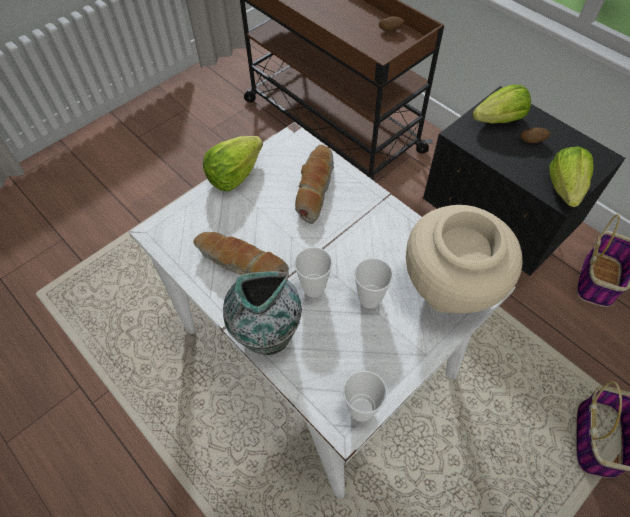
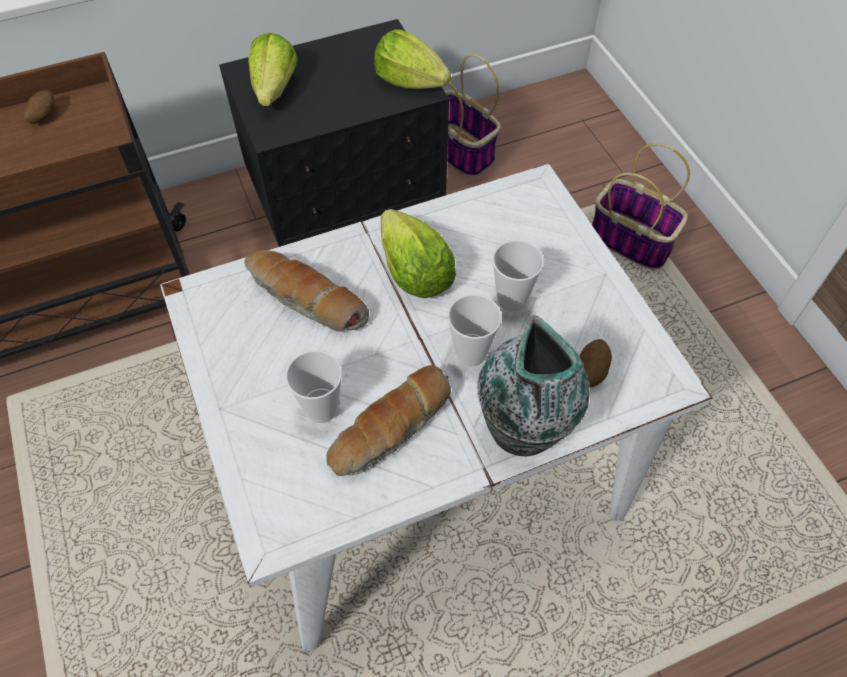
camera: 70 degrees left, 0 degrees up
lettuce [203,136,263,192] -> lettuce moved to [381,209,456,298]
cup [343,371,387,422] -> cup moved to [286,350,342,423]
beige vase [406,205,522,313] -> none
potato [520,127,550,143] -> potato moved to [579,339,612,388]

